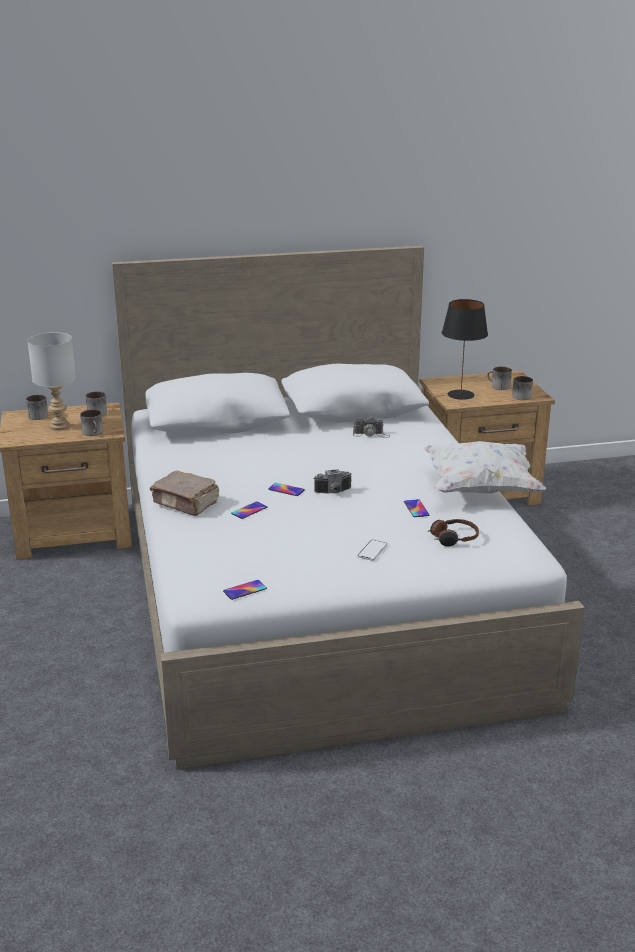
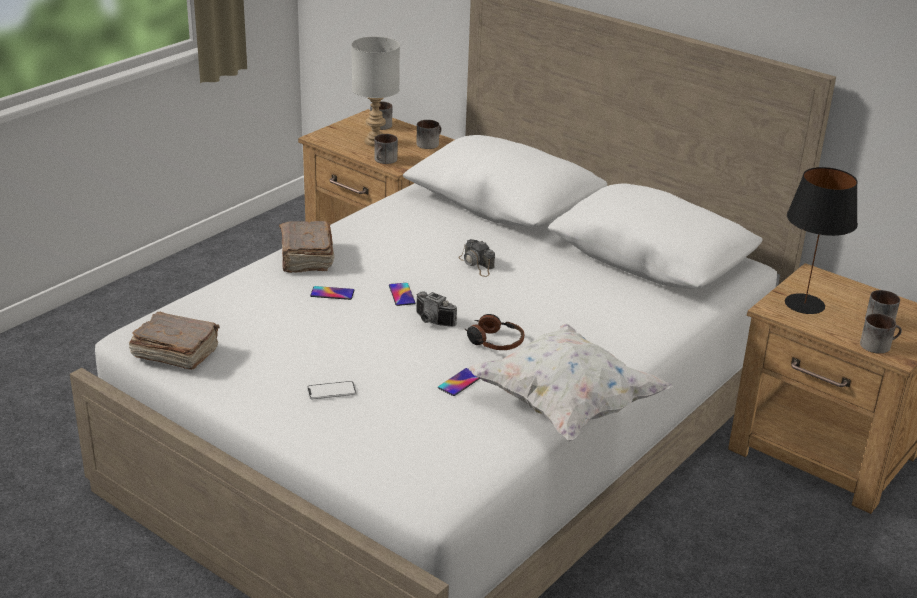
camera: 50 degrees right, 5 degrees up
phone [223,580,267,600] -> brown book [129,312,220,370]
camera [353,417,390,438] -> camera moved to [459,239,495,277]
headphones [427,519,479,547] -> headphones moved to [464,314,524,350]

